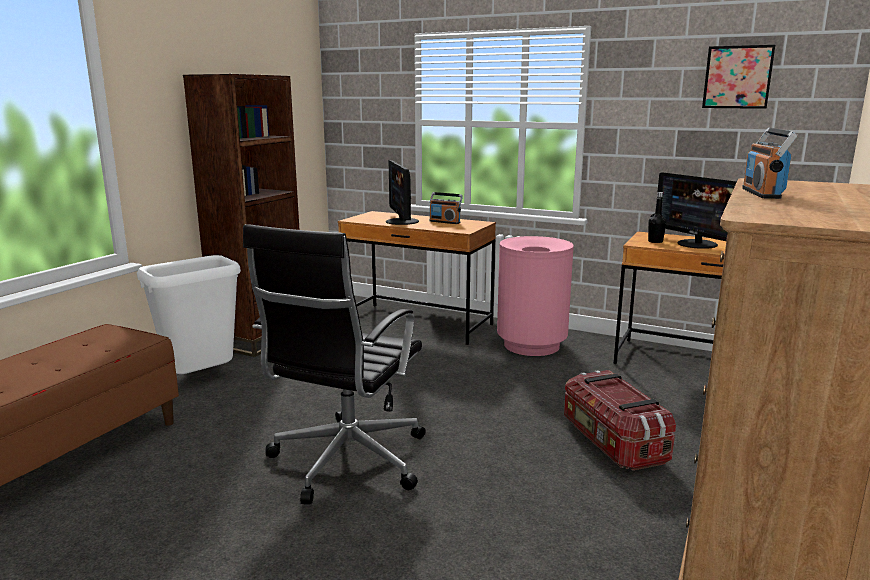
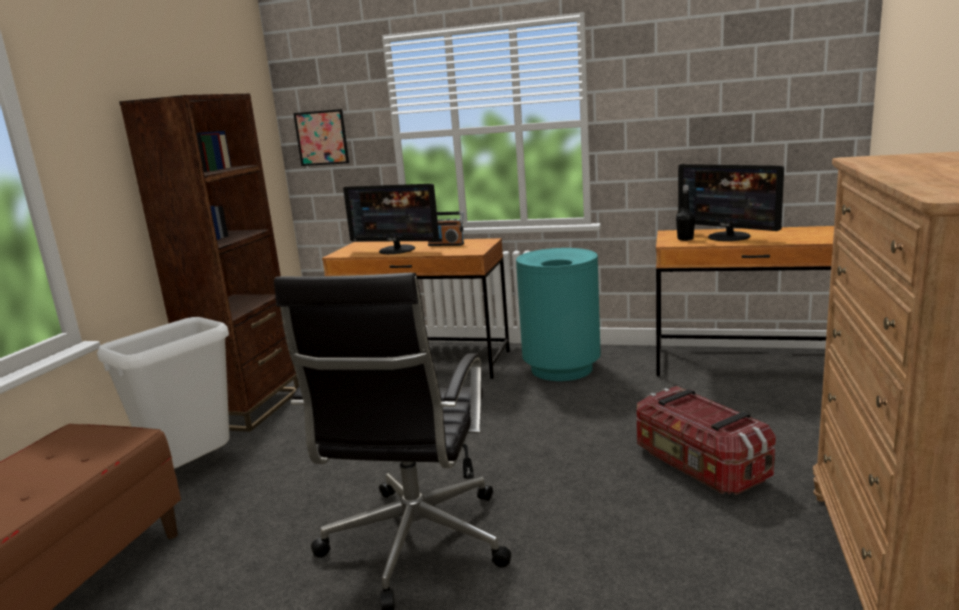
camera: 10 degrees left, 0 degrees up
monitor [386,160,419,225] -> monitor turned 45 degrees counterclockwise [343,184,440,254]
pink trash can [497,236,574,356] -> turquoise trash can [516,248,601,381]
picture [702,45,775,109] -> picture moved to [293,109,349,166]
radio [742,128,798,199] -> none

